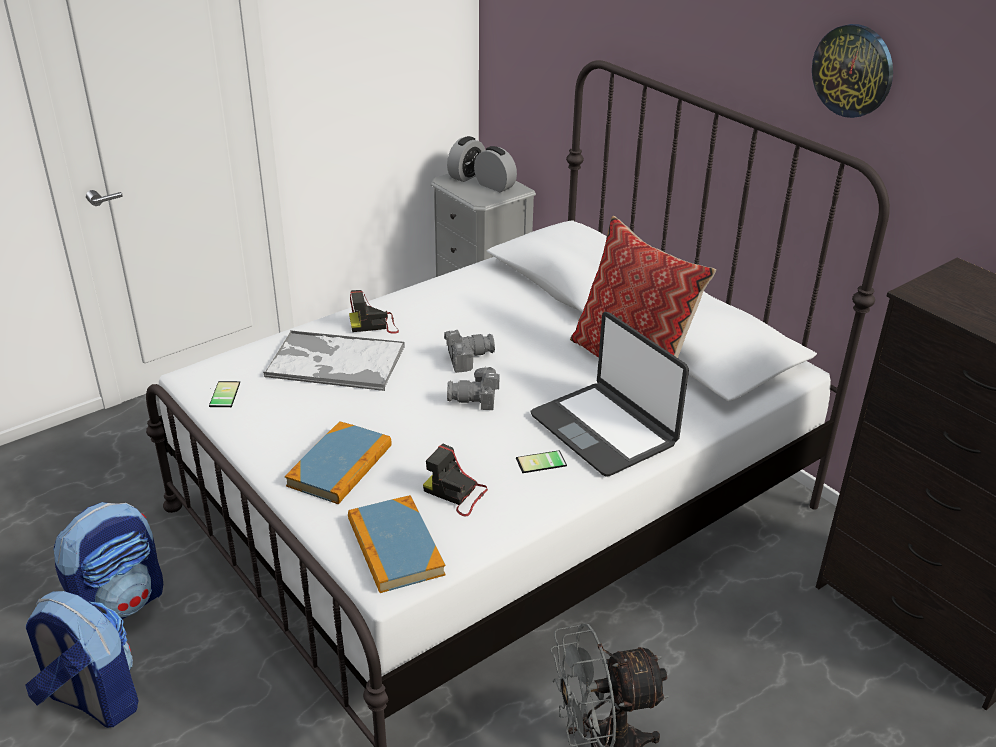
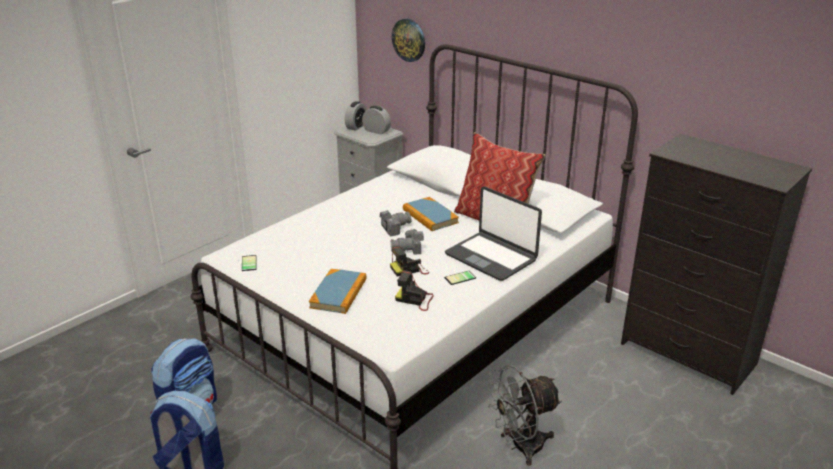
camera: 10 degrees left, 5 degrees down
tray [263,330,405,391] -> none
book [348,495,446,593] -> book moved to [403,197,459,231]
camera [349,290,399,334] -> camera moved to [390,246,429,276]
wall clock [812,24,893,118] -> wall clock moved to [392,19,425,62]

